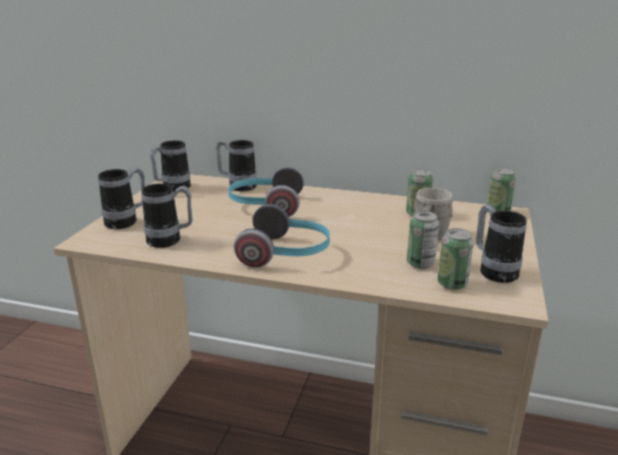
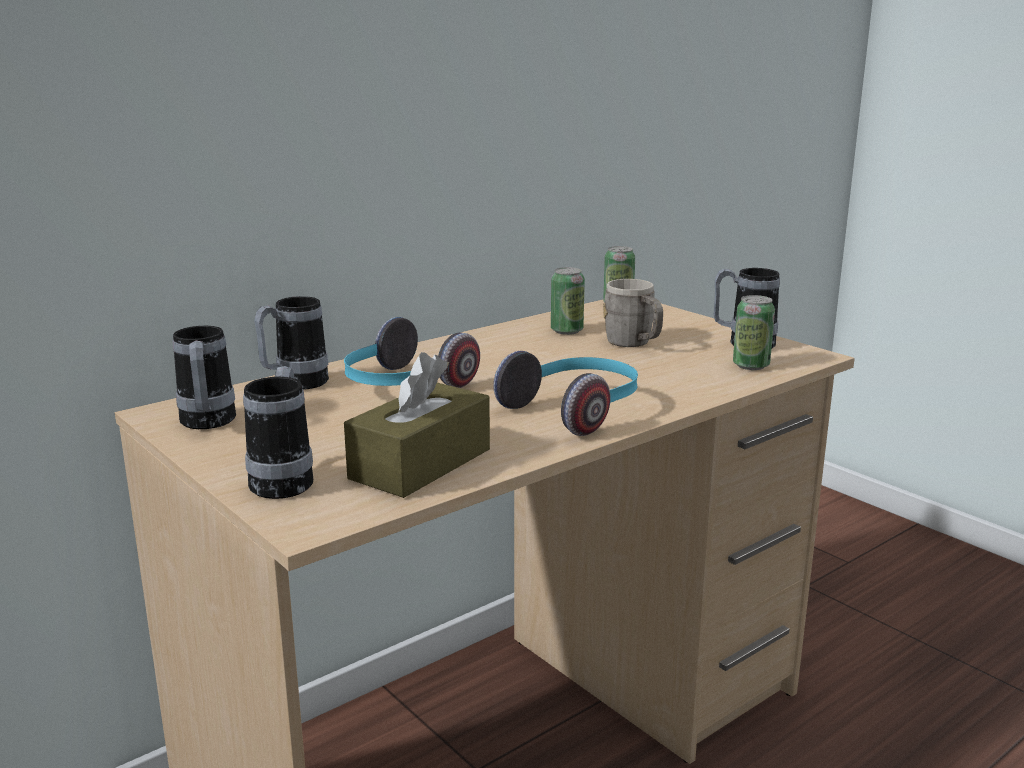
camera: 55 degrees left, 5 degrees down
mug [141,183,193,248] -> brown tissue box [344,352,490,498]
can [407,211,439,269] -> none

